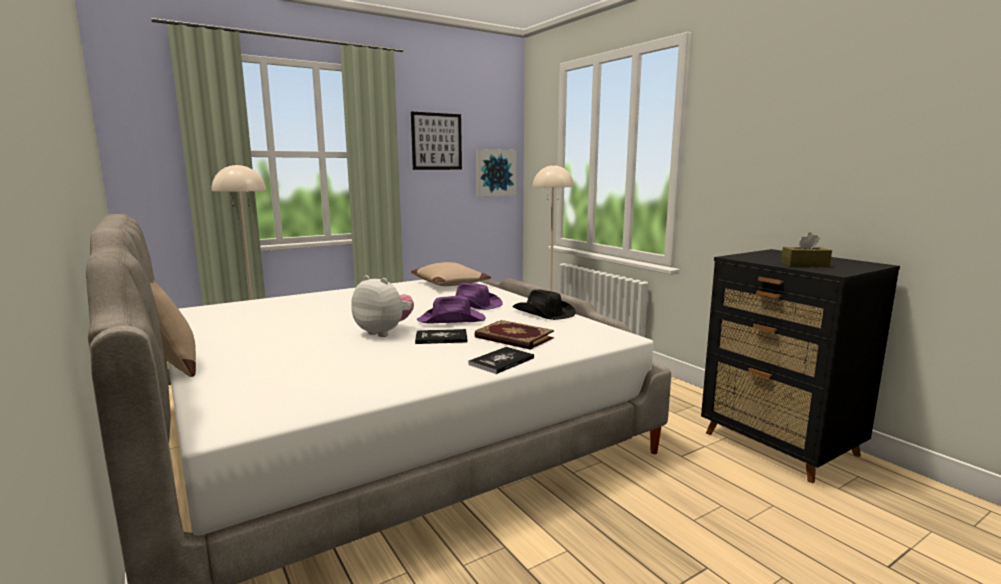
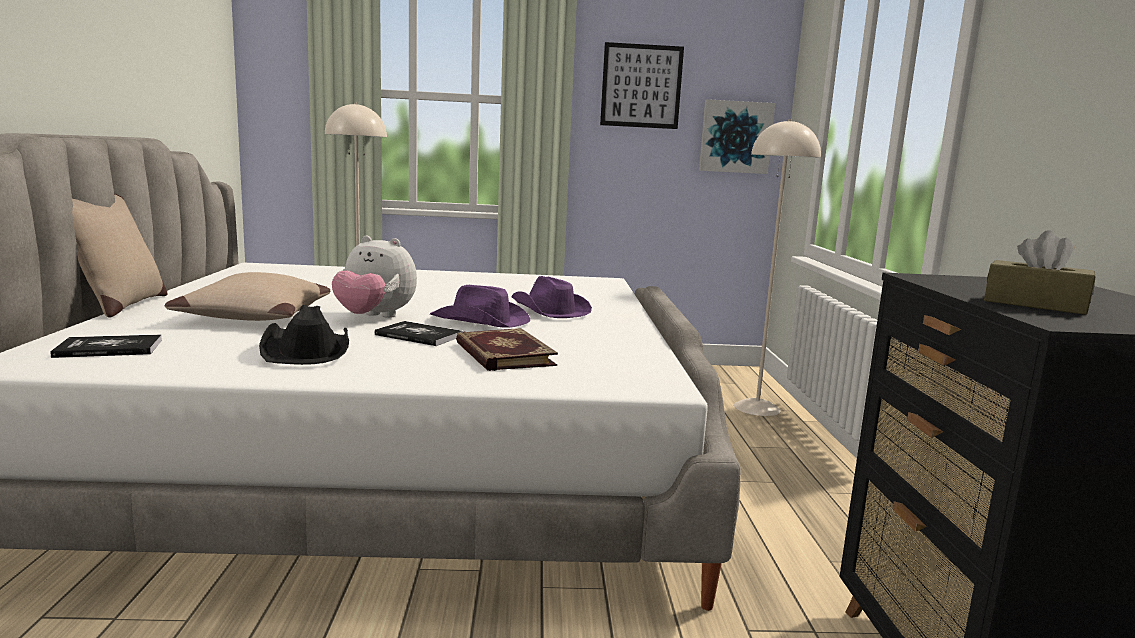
camera: 30 degrees right, 0 degrees up
plush toy [351,275,414,337] -> plush toy turned 135 degrees clockwise [332,236,417,318]
beige pillow [411,262,491,286] -> beige pillow moved to [165,272,330,321]
book [468,347,534,374] -> book moved to [50,334,162,358]
black hat [512,289,576,320] -> black hat moved to [259,305,349,365]

